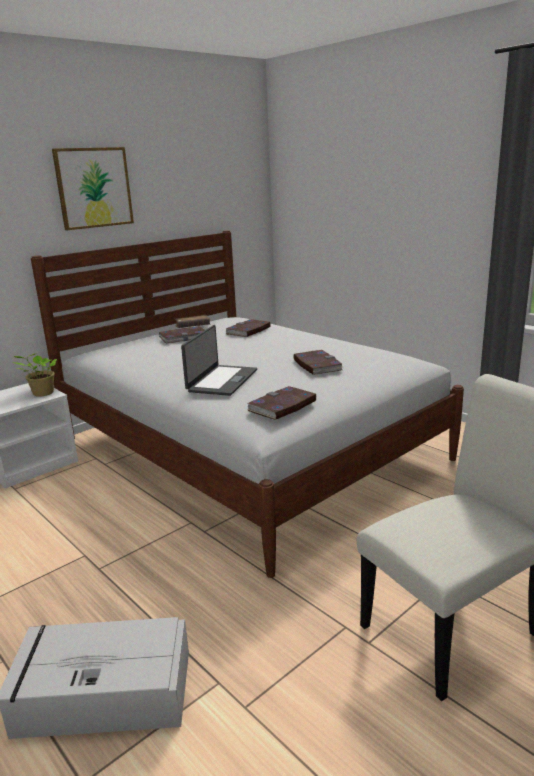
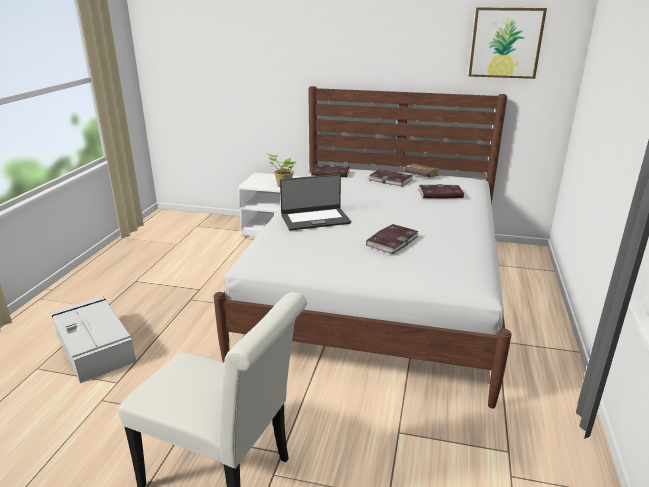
camera: 55 degrees right, 5 degrees up
picture [52,147,134,230] -> picture moved to [469,8,547,79]
book [247,386,316,420] -> book moved to [311,164,350,177]

